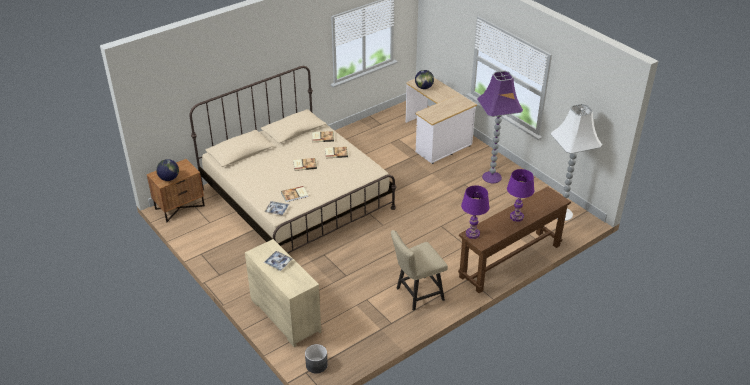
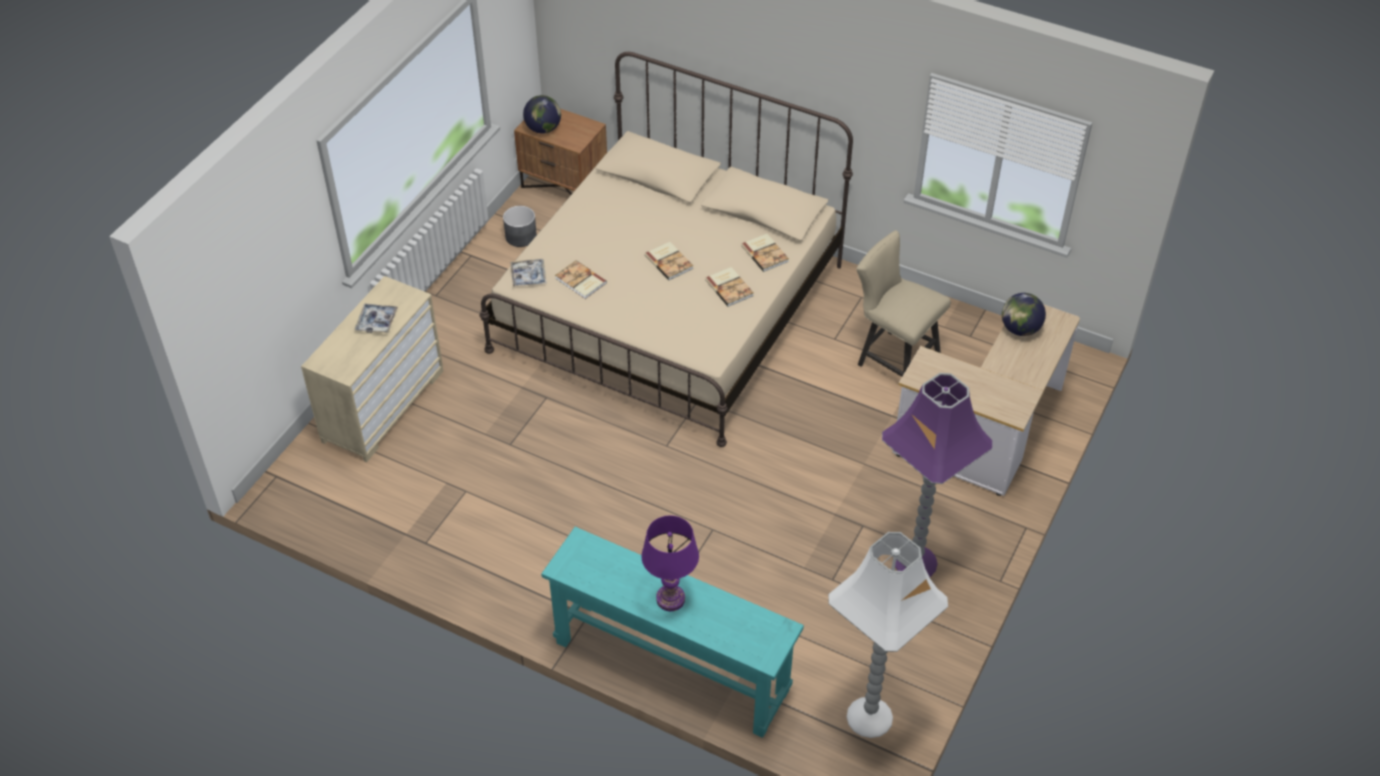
camera: 65 degrees right, 10 degrees up
grey planter [305,344,328,374] -> grey planter moved to [503,206,537,247]
beige chair [391,230,448,311] -> beige chair moved to [856,230,951,377]
brown console table [458,186,571,294] -> turquoise console table [541,527,804,738]
purple table lamp [461,185,489,239] -> none

